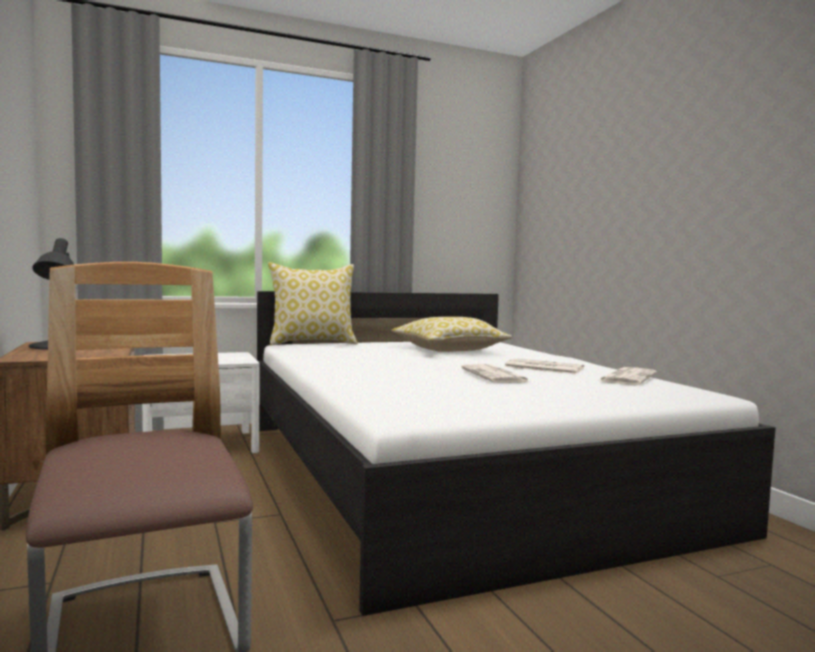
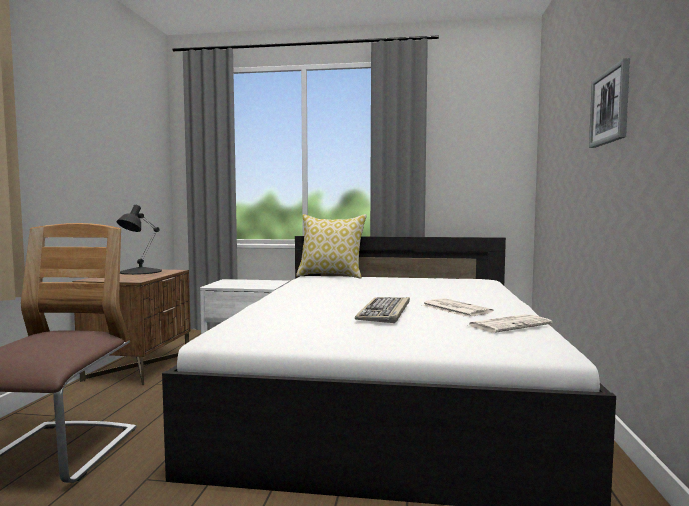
camera: 30 degrees right, 0 degrees up
pillow [391,317,513,352] -> none
newspaper [461,364,530,383] -> keyboard [355,297,410,323]
none -> picture [589,58,630,148]

